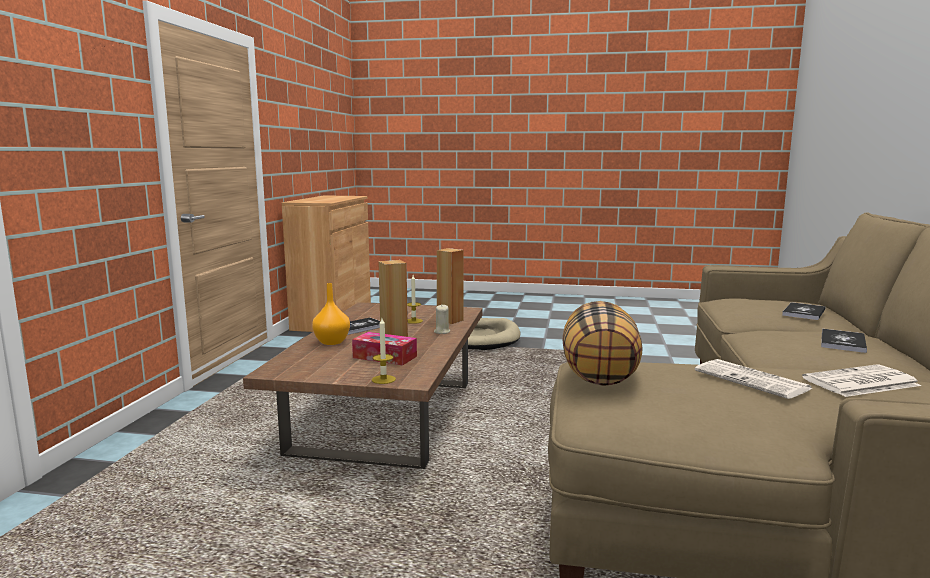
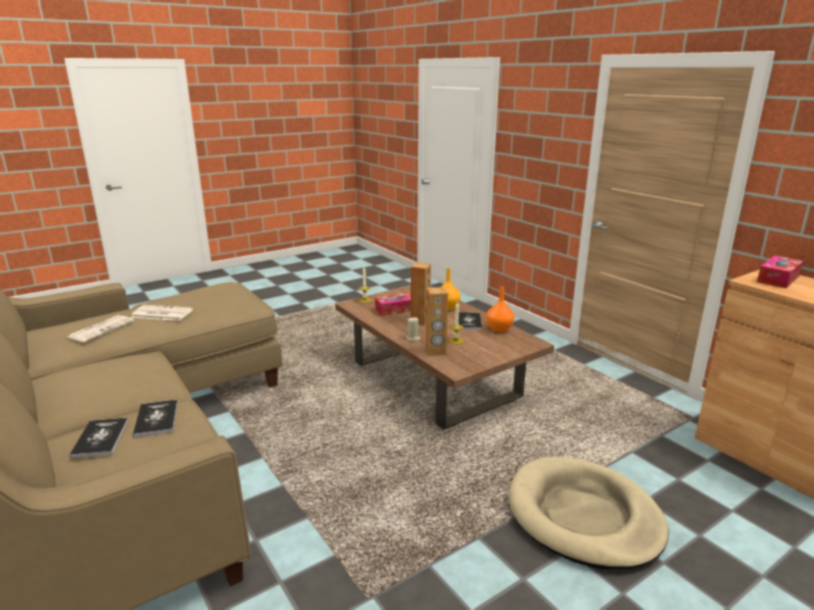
camera: 135 degrees right, 10 degrees up
pillow [563,301,642,386] -> none
book [821,329,867,353] -> book moved to [133,399,178,438]
none -> orange vase [486,287,514,332]
none -> tissue box [757,255,803,288]

